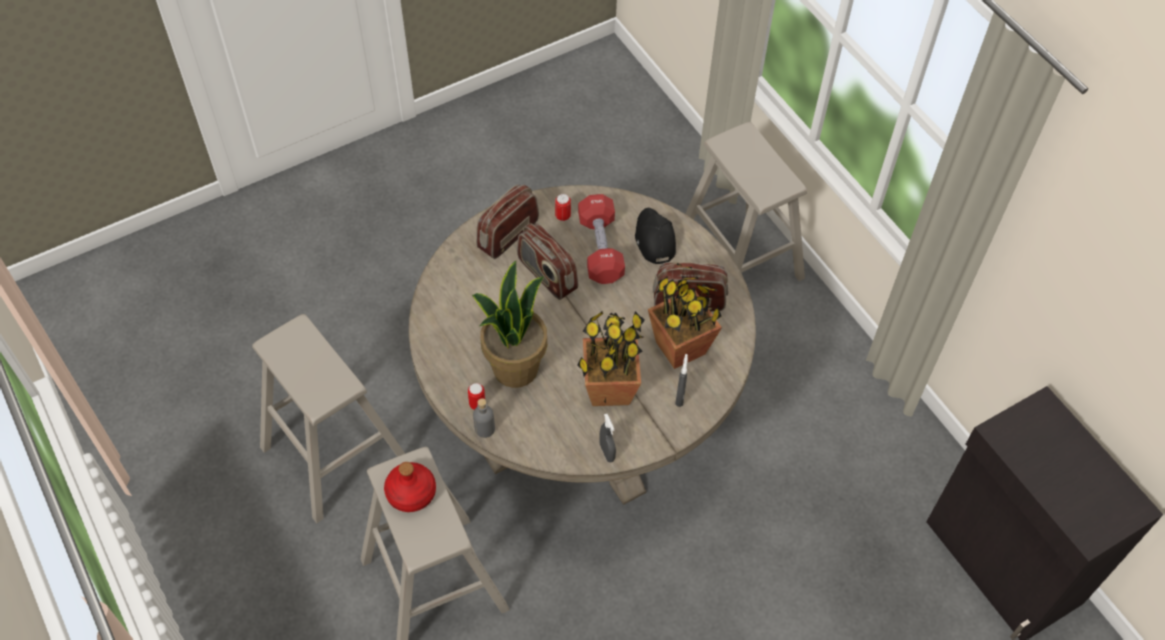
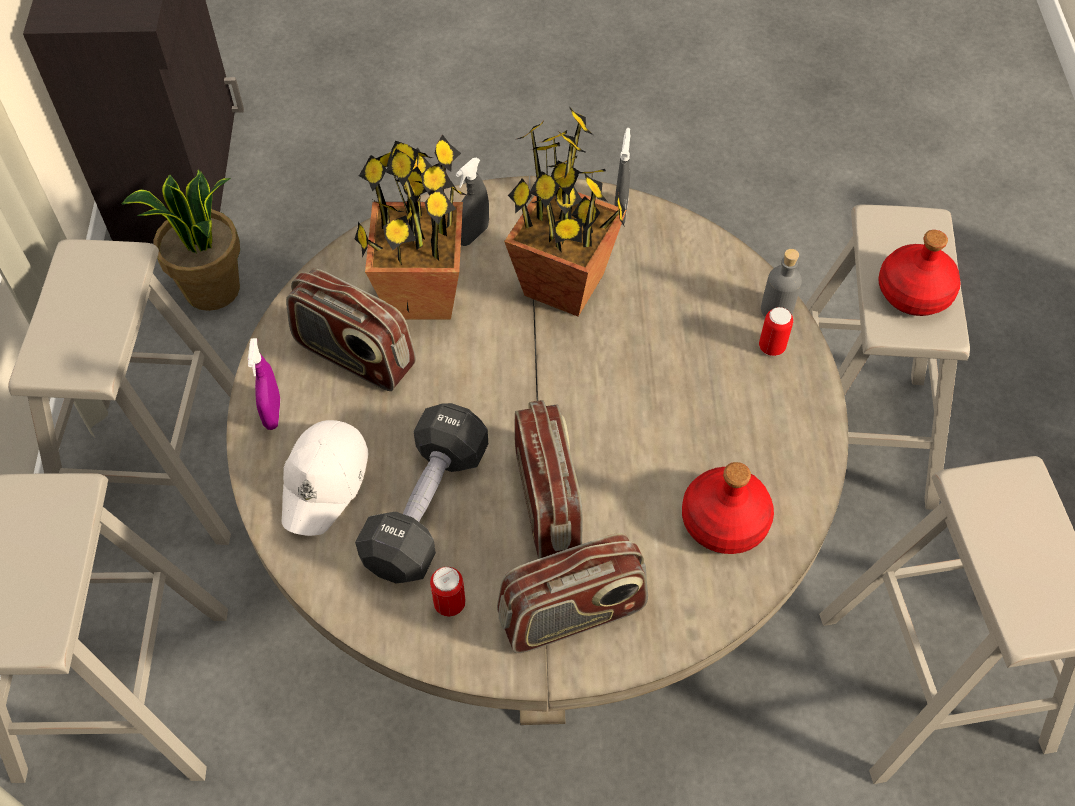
camera: 150 degrees left, 0 degrees up
potted plant [472,261,547,388] -> potted plant moved to [121,169,240,311]
red dumbbell [578,194,625,284] -> black dumbbell [355,403,488,583]
black cap [635,208,676,264] -> white cap [282,420,368,536]
none -> beige stool [8,239,235,545]
none -> purple spray bottle [248,338,280,430]
none -> red bottle [682,462,774,554]

